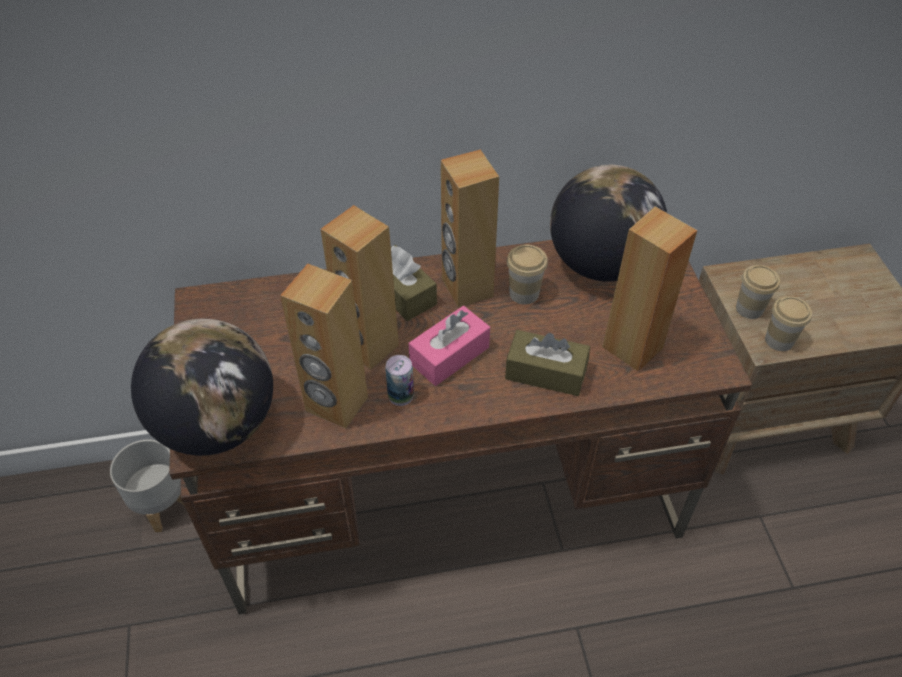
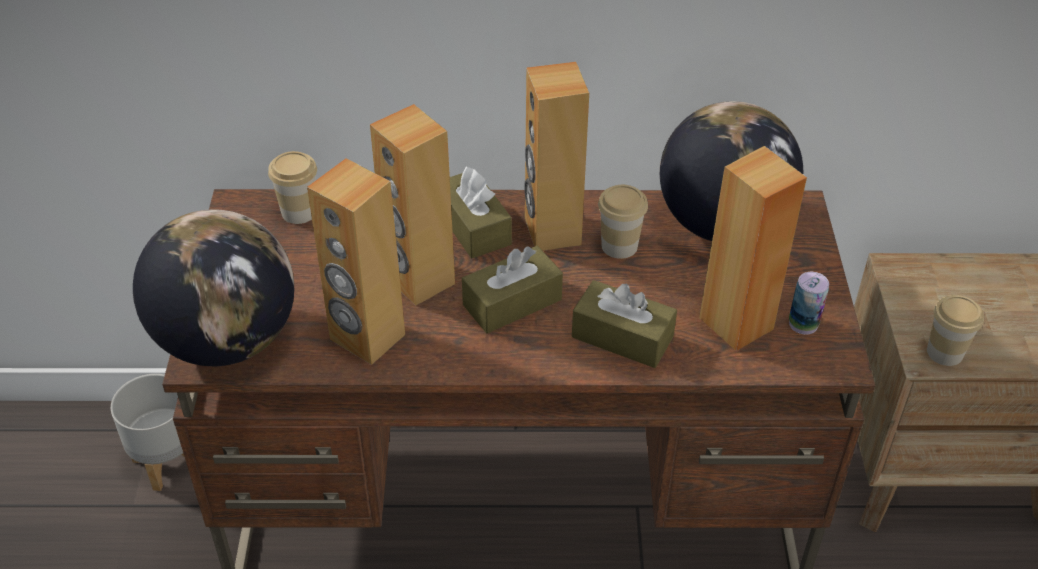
camera: 10 degrees right, 5 degrees down
can [385,355,414,406] -> can moved to [789,272,829,335]
pink tissue box [409,306,490,386] -> brown tissue box [462,246,563,333]
cup [736,265,780,319] -> cup moved to [268,151,317,224]

